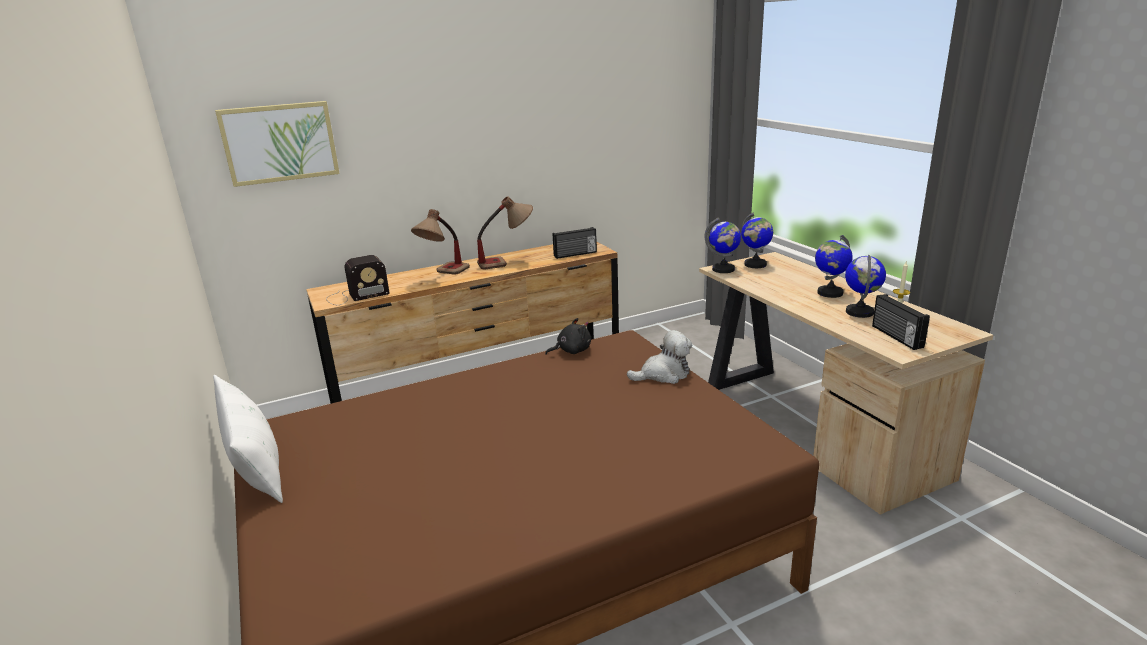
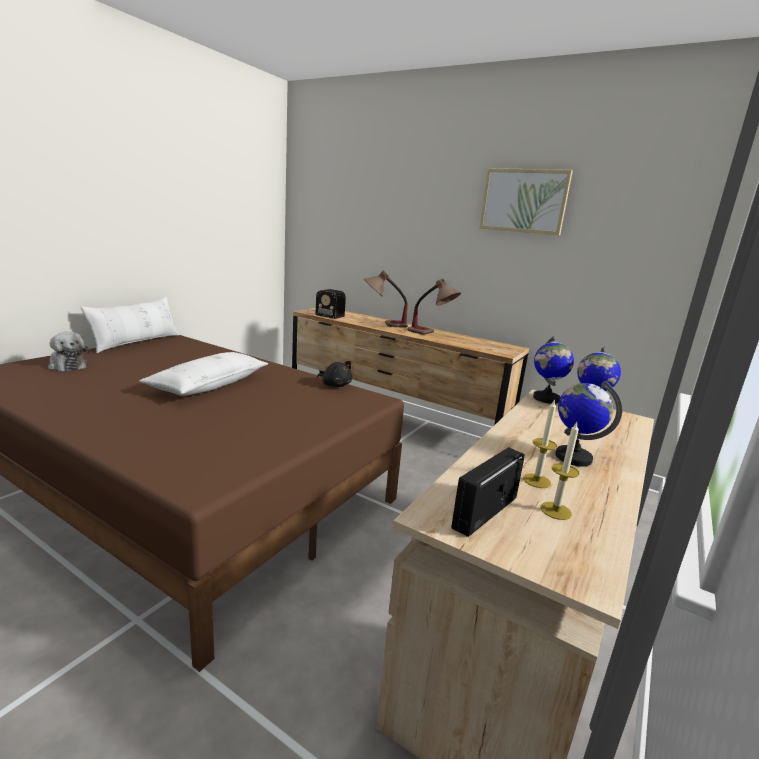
camera: 55 degrees right, 5 degrees down
picture [215,101,340,187] -> picture moved to [479,168,573,235]
radio [553,227,597,259] -> none
plush toy [627,330,692,384] -> plush toy moved to [48,331,90,371]
globe [845,255,886,318] -> candle [523,399,557,488]
none -> white pillow [139,352,268,396]

